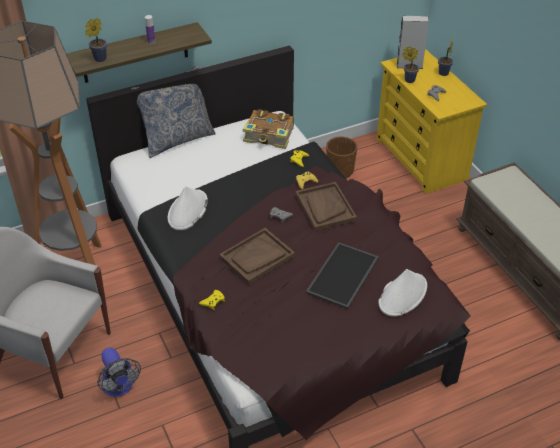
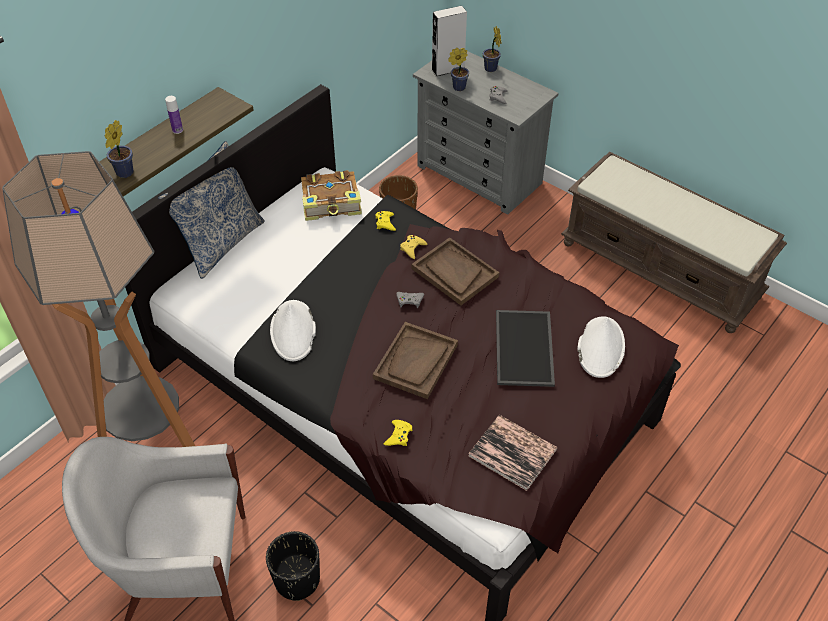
camera: 25 degrees left, 5 degrees up
fan [98,347,141,397] -> black planter [266,531,320,601]
yellow dresser [377,50,487,194] -> grey dresser [413,51,559,215]
none -> book [468,415,557,491]

